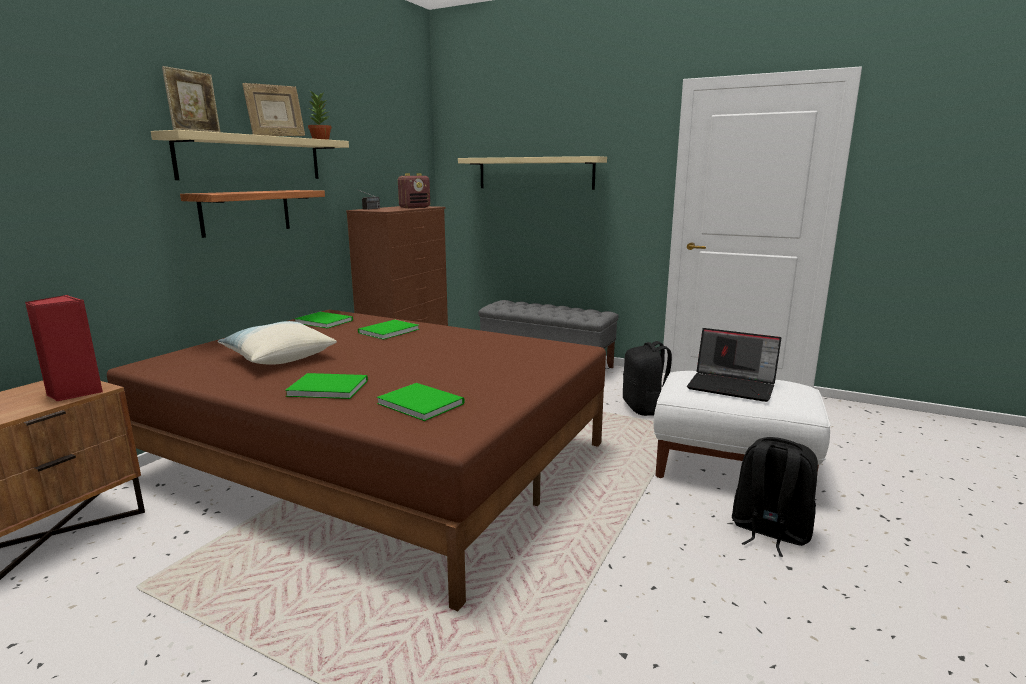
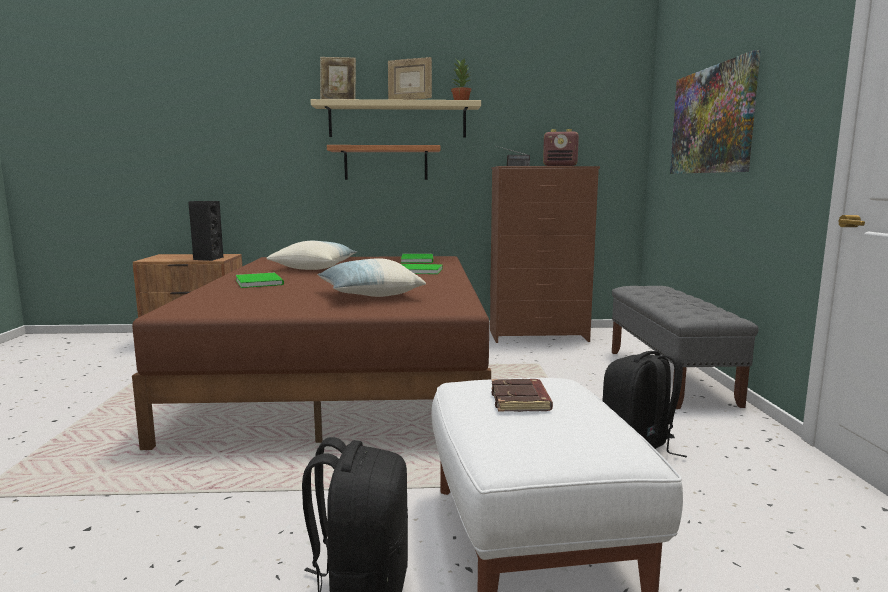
camera: 60 degrees right, 5 degrees down
red speaker [25,295,103,402] -> black speaker [188,201,224,261]
green book [377,383,465,421] -> none
beige shelf [458,156,607,190] -> picture [670,50,761,174]
laptop [687,328,781,402] -> brown book [491,379,553,412]
none -> pillow [317,258,426,297]

